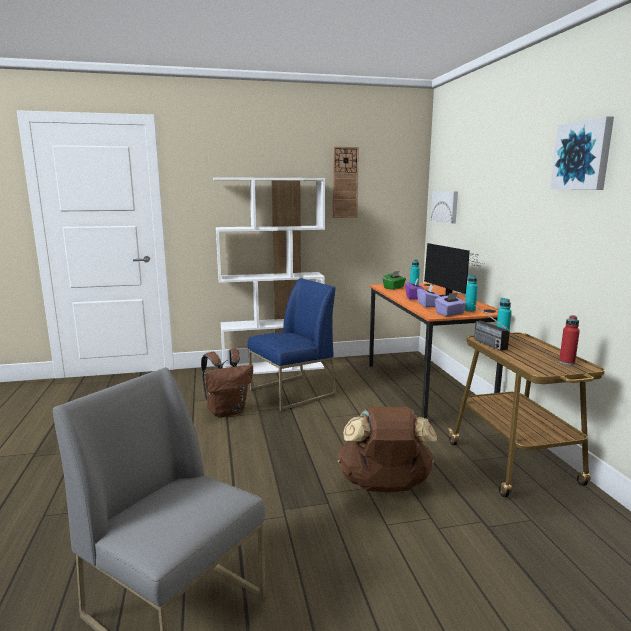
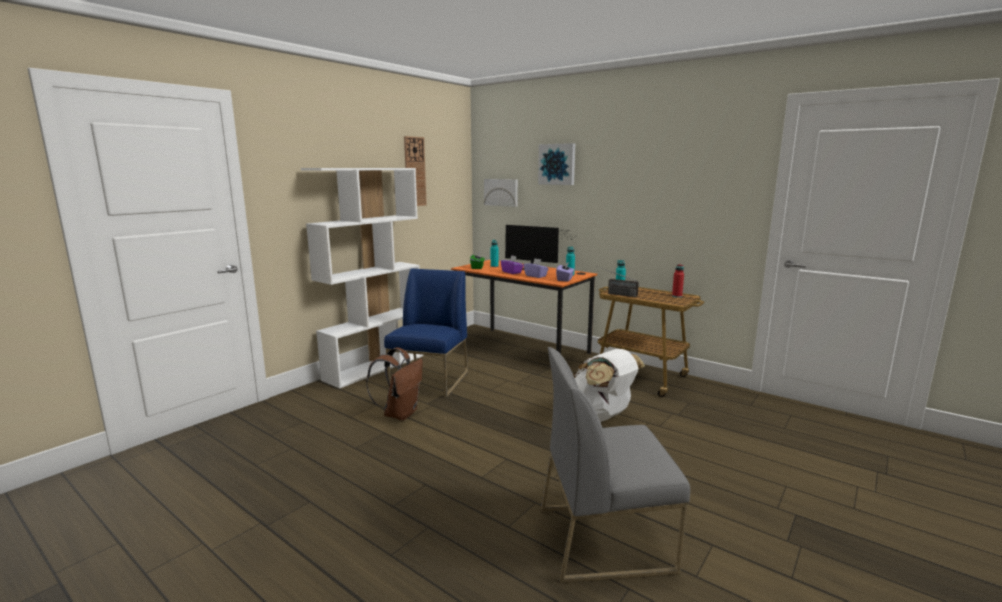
camera: 40 degrees left, 0 degrees up
brown backpack [337,407,437,492] -> white backpack [573,349,645,422]
picture [550,116,614,190] -> picture moved to [538,143,575,185]

